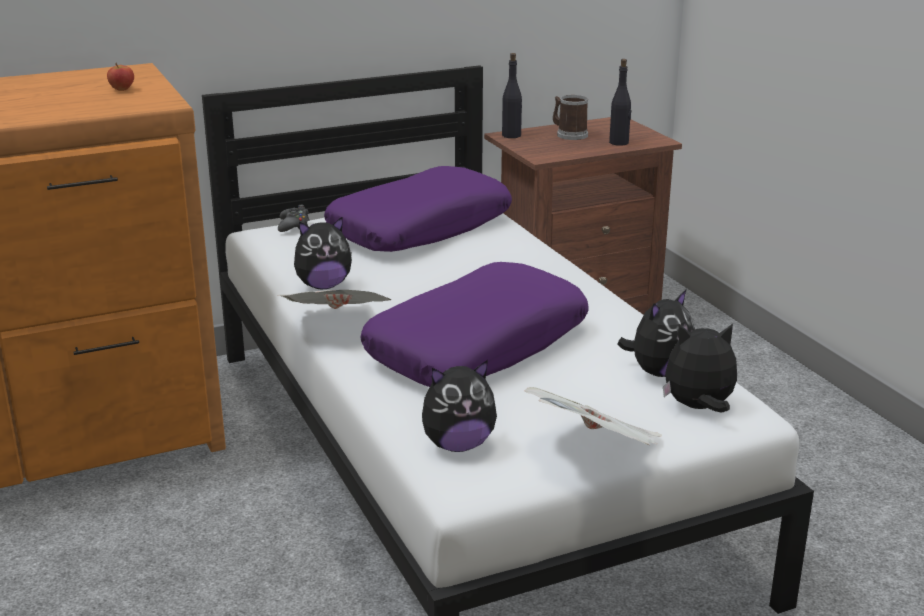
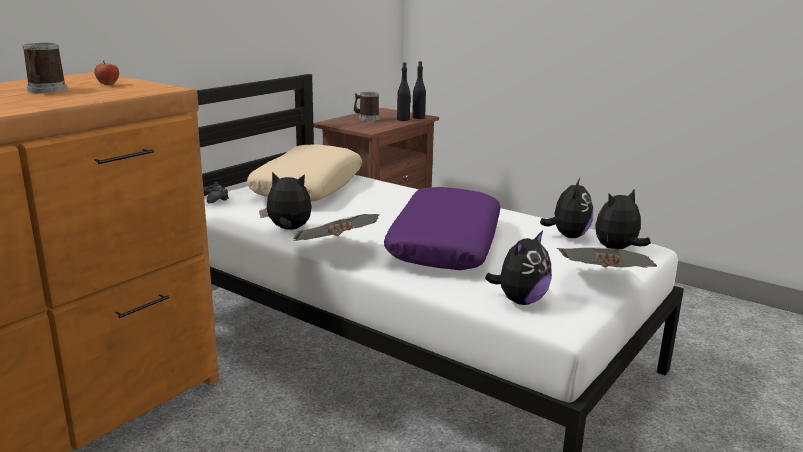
camera: 30 degrees left, 5 degrees down
plush toy [294,216,352,289] -> plush toy turned 120 degrees counterclockwise [259,172,312,230]
purple pillow [324,166,512,252] -> beige pillow [247,144,362,201]
black bottle [502,53,522,138] -> black bottle moved to [412,61,426,119]
none -> mug [22,43,67,93]

